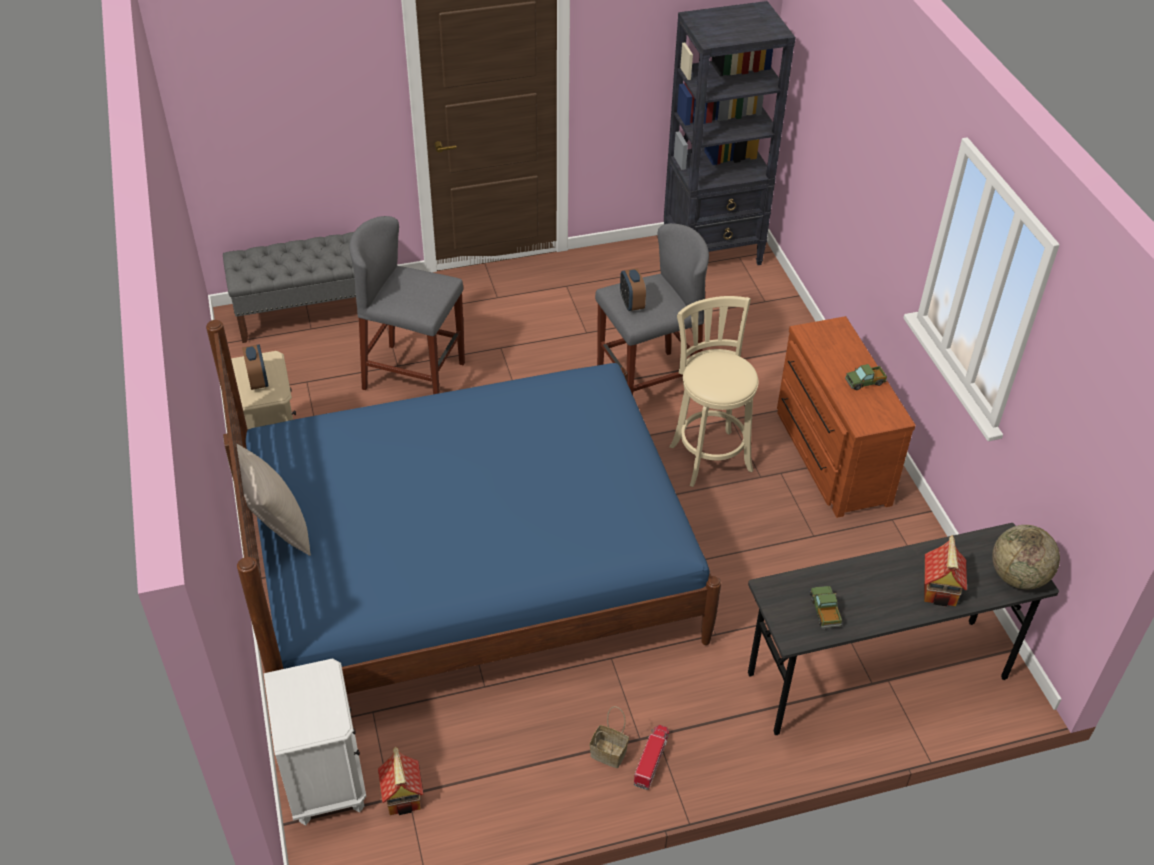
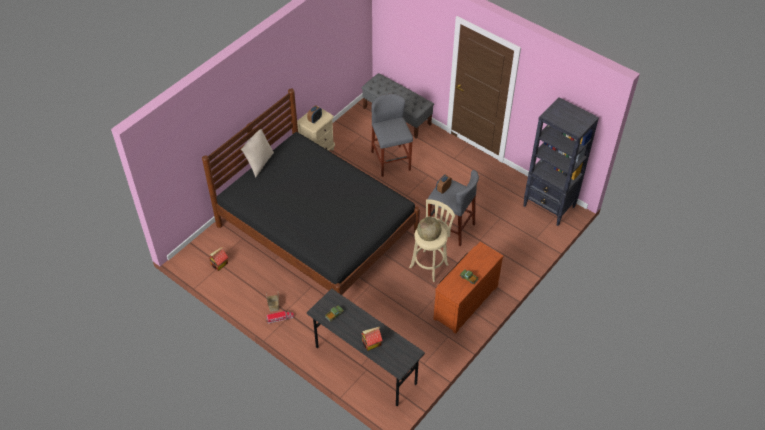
camera: 55 degrees right, 5 degrees up
blue bed [206,320,721,694] -> black bed [202,88,420,295]
white nightstand [264,658,366,826] -> none
globe [992,525,1060,589] -> globe moved to [417,217,442,241]

